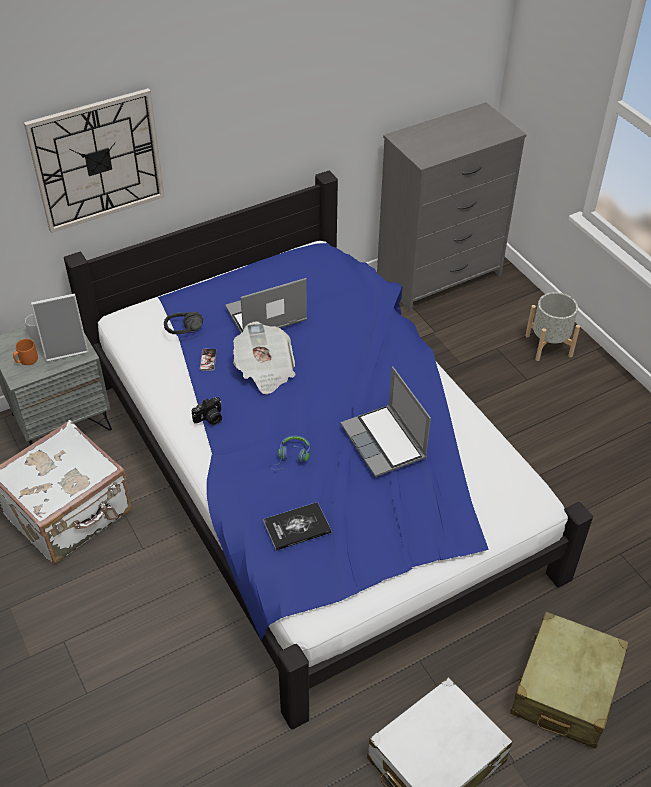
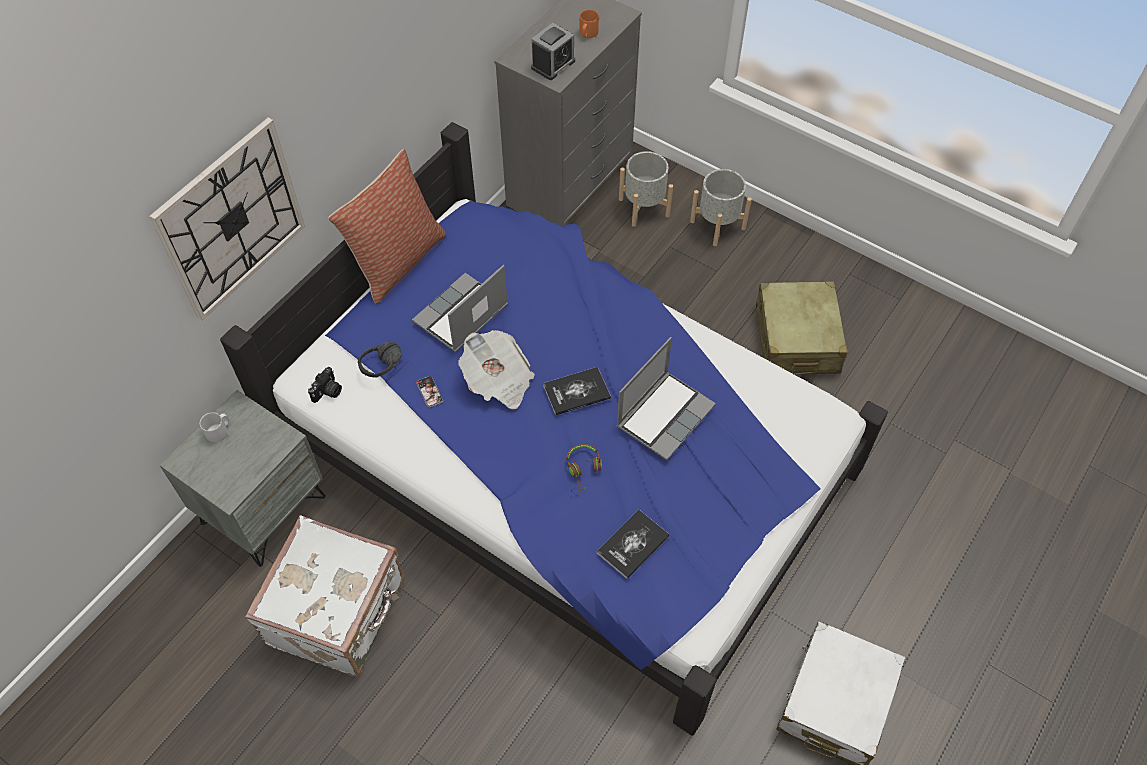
camera: 25 degrees left, 10 degrees up
orange mug [13,339,38,365] -> orange mug moved to [579,9,599,38]
picture frame [31,294,89,362] -> none
camera [191,397,222,425] -> camera moved to [308,367,342,403]
blue headphones [270,435,310,470] -> brown headphones [566,444,602,492]
laptop [341,366,431,477] -> laptop turned 90 degrees counterclockwise [617,337,716,460]
beige suitcase [510,611,629,749] -> beige suitcase moved to [756,281,848,374]
none -> pillow [328,149,446,304]
none -> alarm clock [531,23,575,80]
none -> book [543,367,611,415]
none -> grey planter [619,151,673,227]

